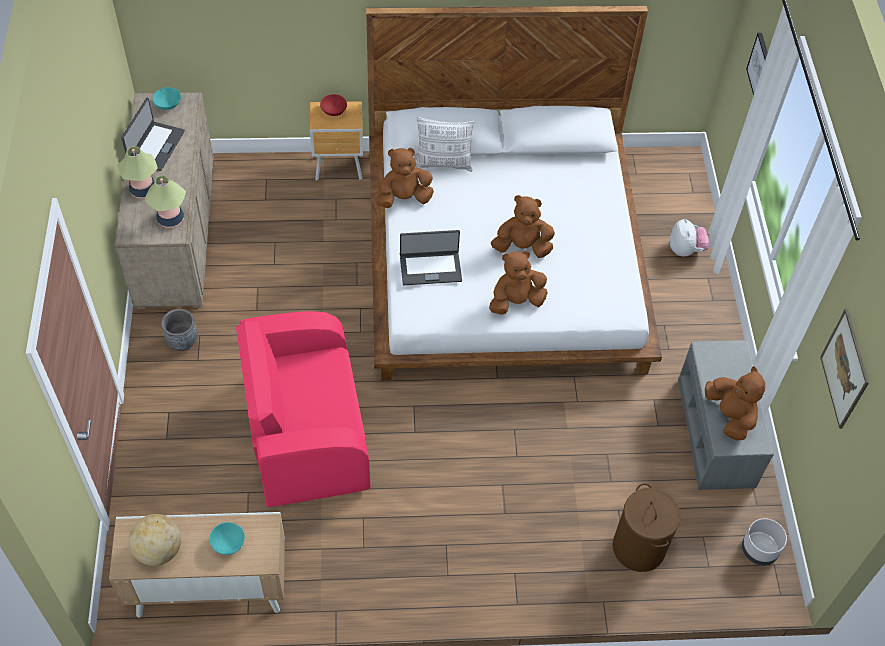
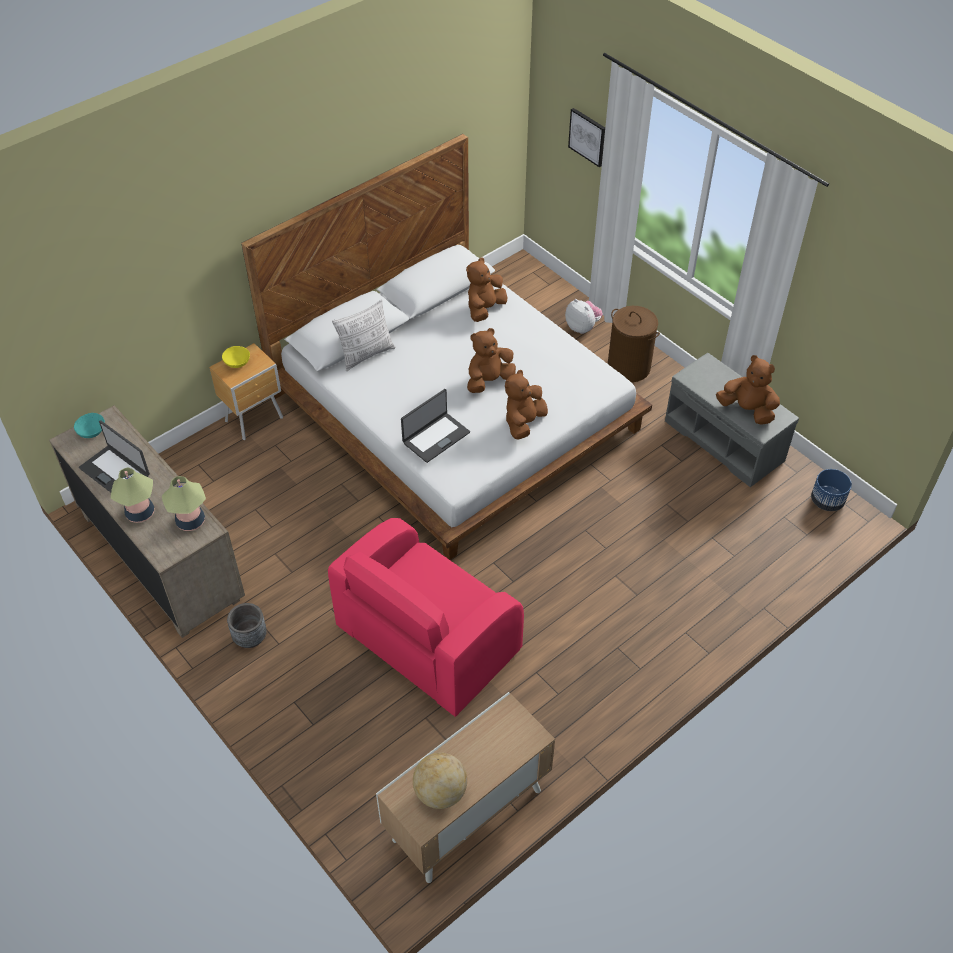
camera: 35 degrees left, 5 degrees down
laptop [121,98,185,171] -> laptop turned 150 degrees clockwise [79,420,150,493]
turquoise bowl [209,522,245,555] -> none
red bowl [320,94,347,116] -> yellow bowl [222,346,250,368]
brown plush toy [375,148,434,208] -> brown plush toy moved to [466,257,507,322]
brown laundry basket [613,483,681,572] -> brown laundry basket moved to [608,306,660,382]
grey planter [742,518,787,566] -> blue planter [811,469,852,511]
picture [820,309,869,429] -> none

